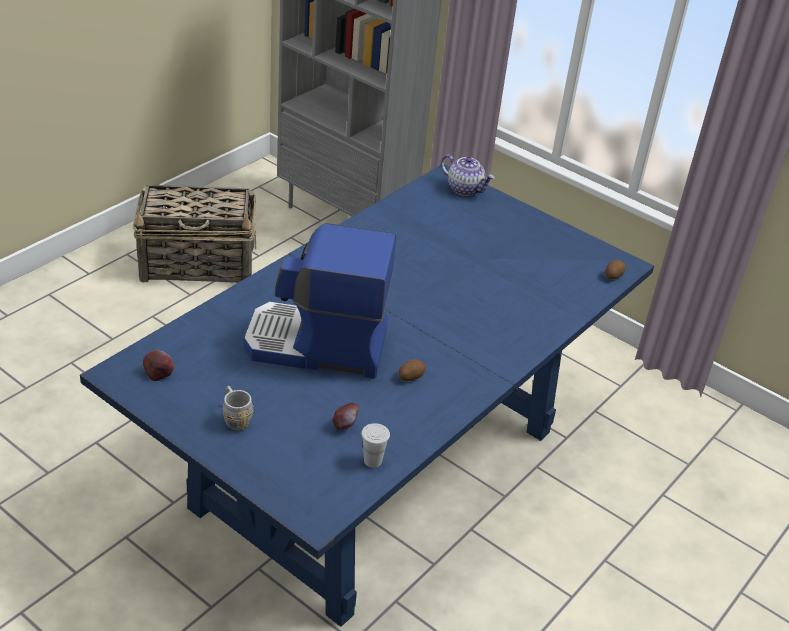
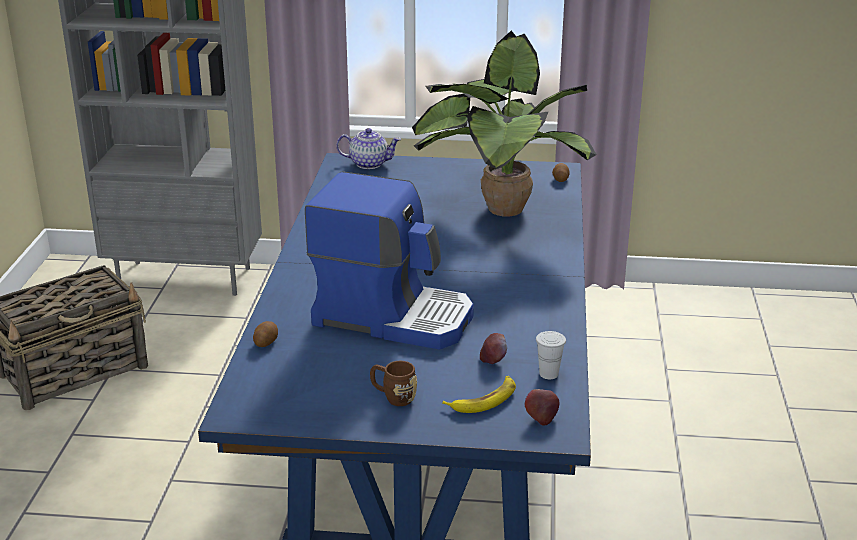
camera: 30 degrees left, 10 degrees down
apple [143,350,175,381] -> apple moved to [524,389,559,426]
grey mug [223,386,253,430] -> brown mug [370,361,417,406]
coffee machine [244,223,396,378] -> coffee machine turned 135 degrees counterclockwise [305,172,474,349]
potato [399,359,426,381] -> potato moved to [253,321,278,347]
none -> potted plant [412,31,597,216]
none -> banana [442,376,516,413]

